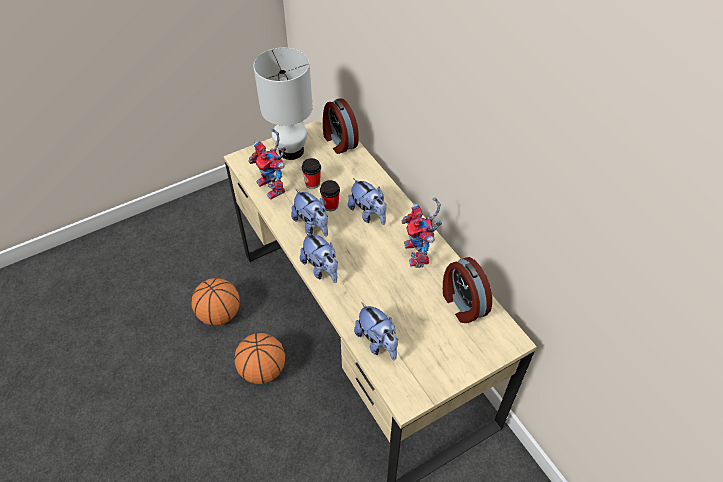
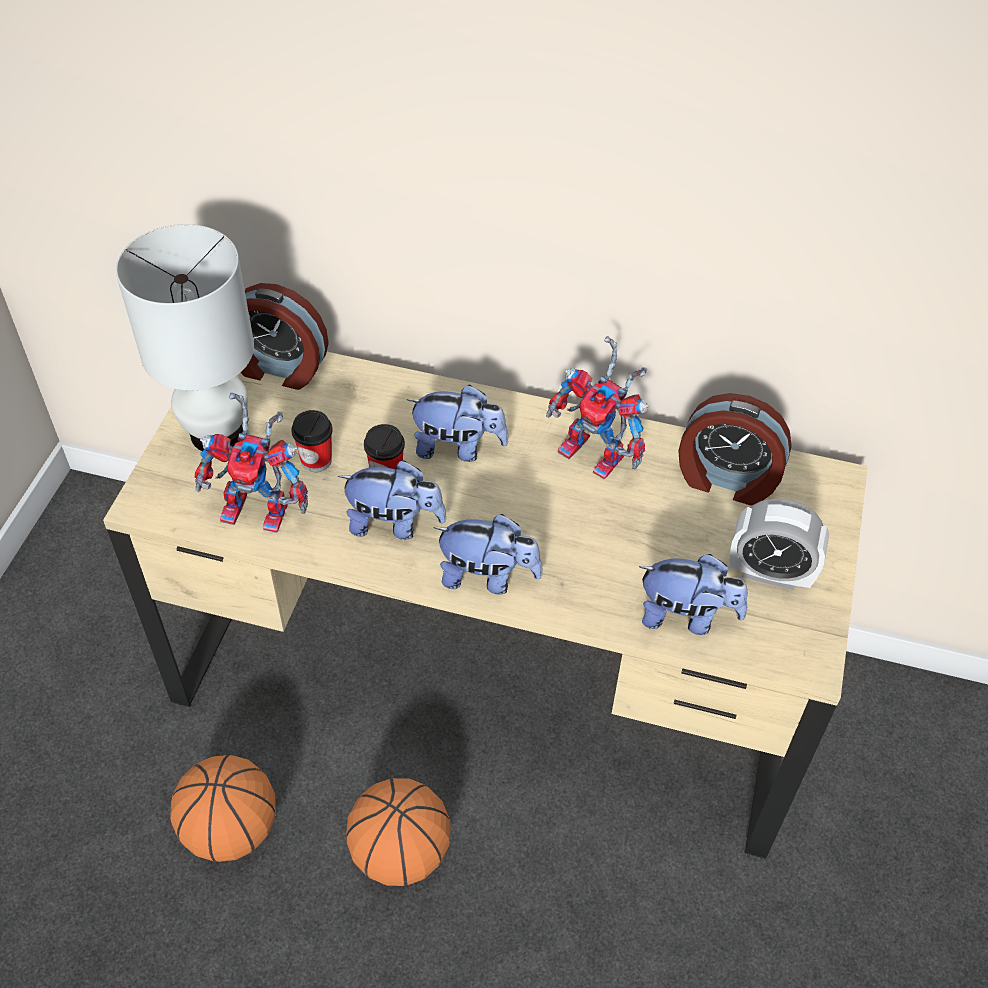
camera: 45 degrees left, 0 degrees up
none -> alarm clock [730,499,829,590]

